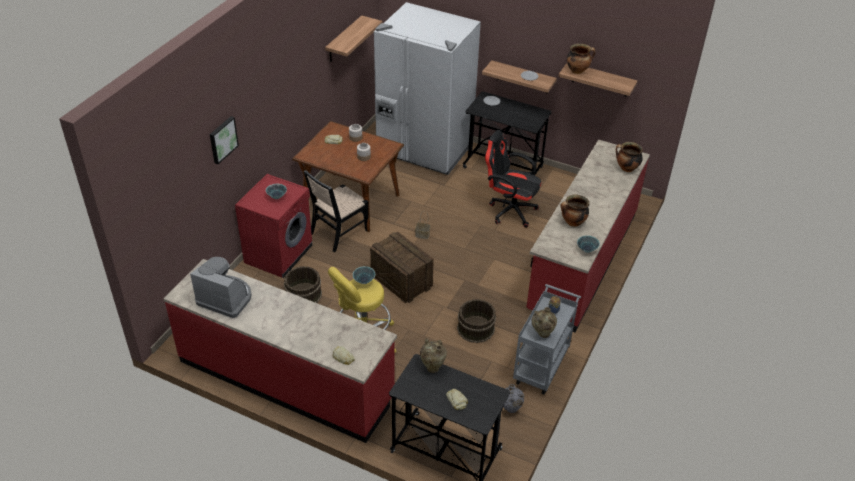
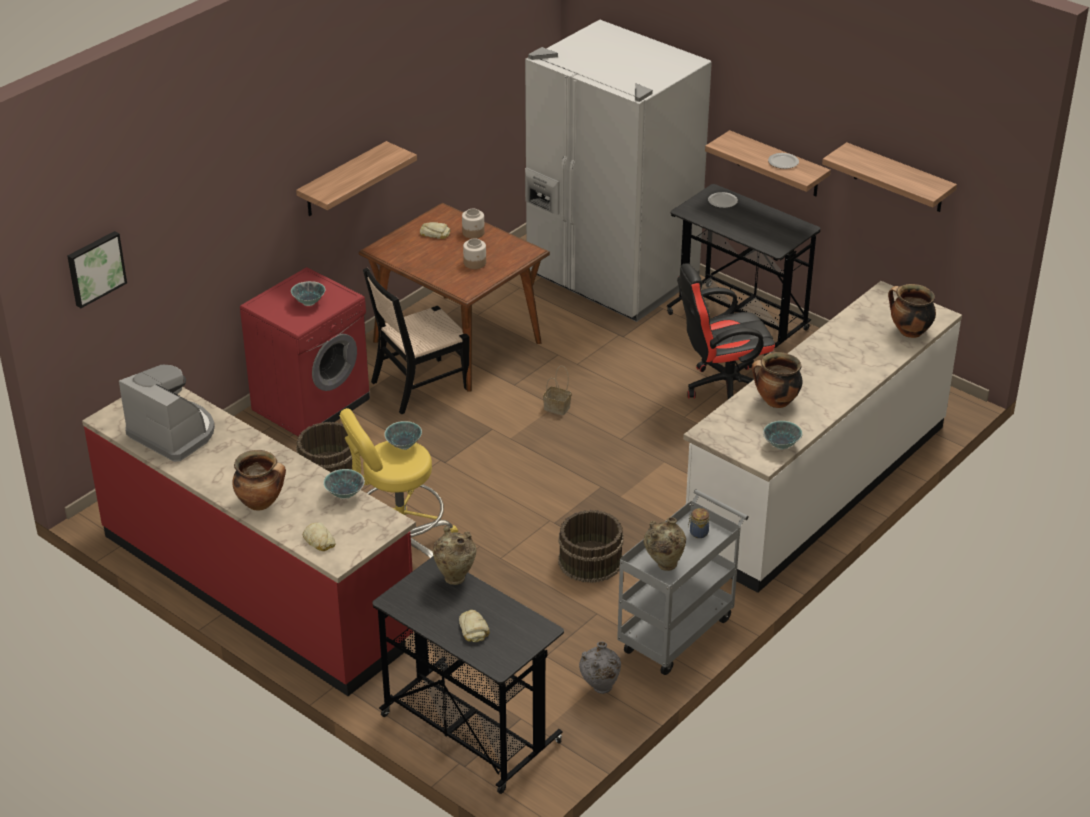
camera: 15 degrees right, 5 degrees down
picture [210,116,239,164] -> picture moved to [67,231,127,308]
shelf [325,15,382,62] -> shelf moved to [296,141,417,216]
crate [370,232,434,303] -> none
black office chair [485,130,541,228] -> black office chair turned 60 degrees counterclockwise [677,263,775,399]
red counter [526,140,650,333] -> white counter [683,281,962,593]
cooking pot [567,43,595,74] -> cooking pot moved to [232,450,286,511]
none -> bowl [323,469,365,499]

